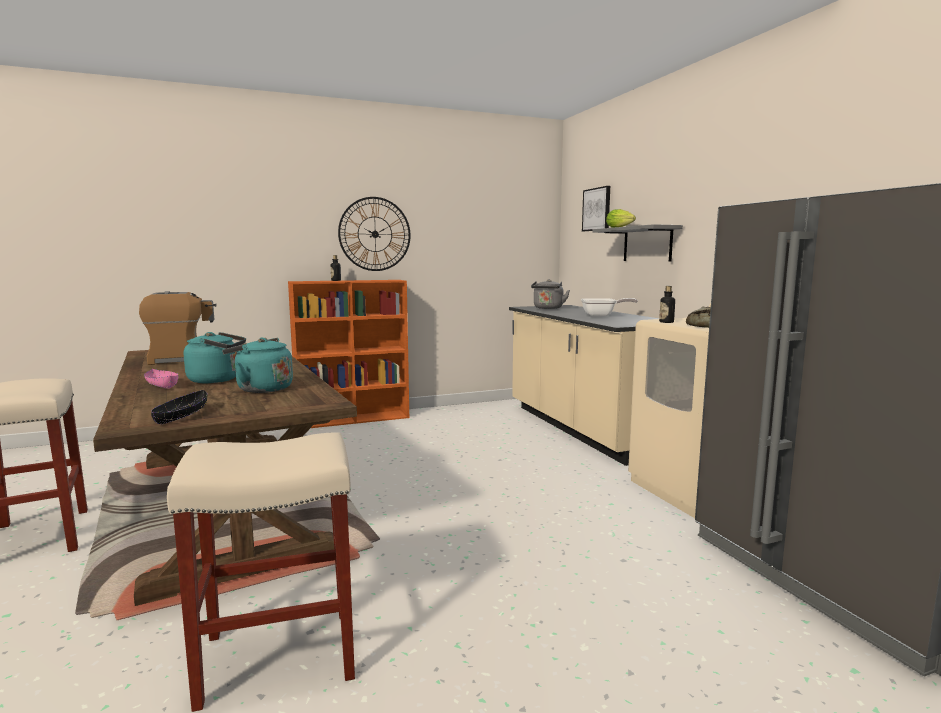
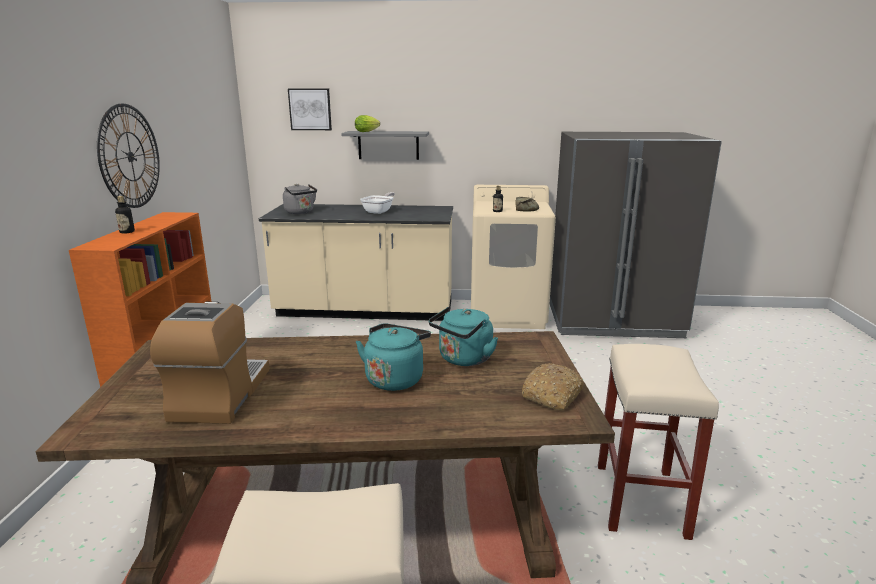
camera: 65 degrees left, 10 degrees up
pink bowl [144,369,179,389] -> none
black bowl [151,390,207,424] -> bread [522,363,584,410]

